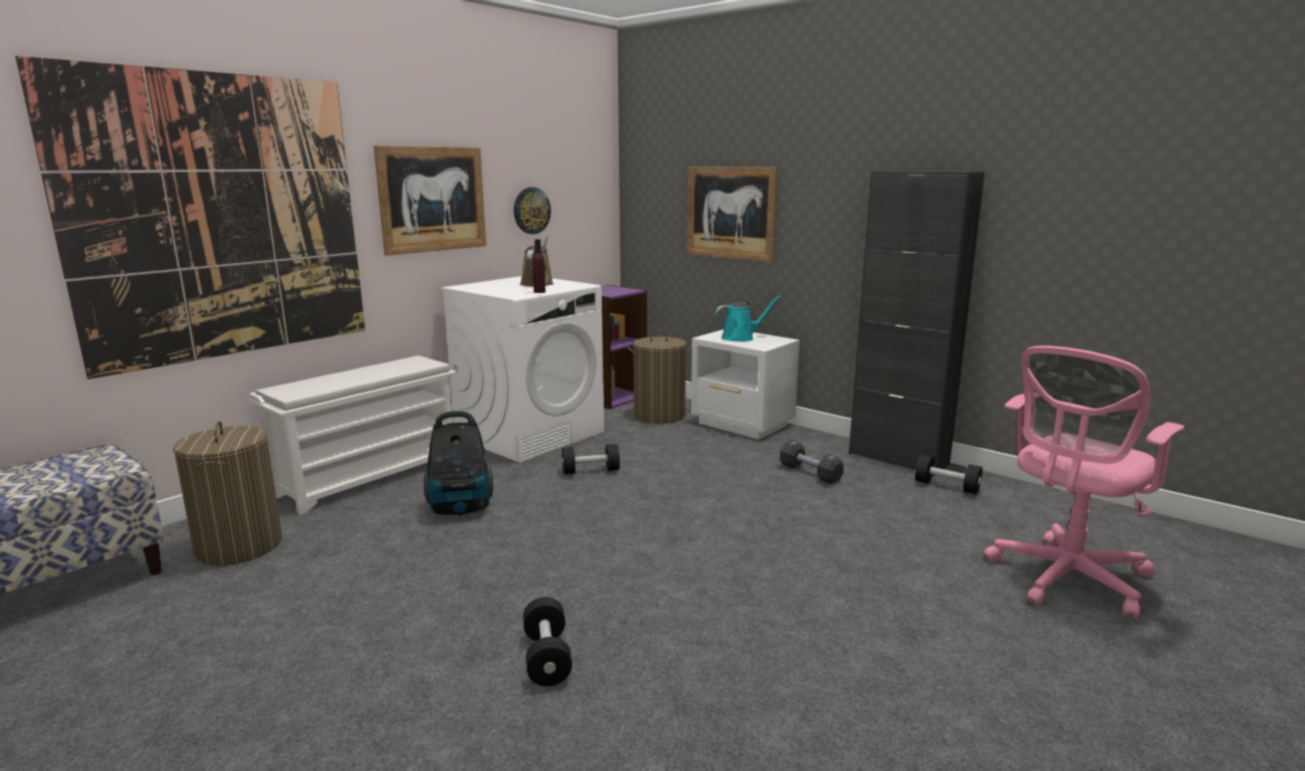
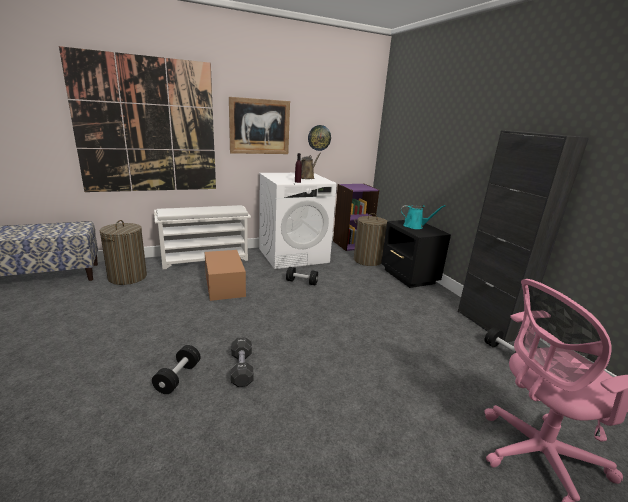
camera: 25 degrees right, 5 degrees up
vacuum cleaner [424,411,493,516] -> cardboard box [205,250,246,301]
picture [687,167,778,262] -> none
white nightstand [691,329,800,439] -> black nightstand [381,220,451,288]
black dumbbell [780,440,844,484] -> black dumbbell moved to [231,337,253,387]

